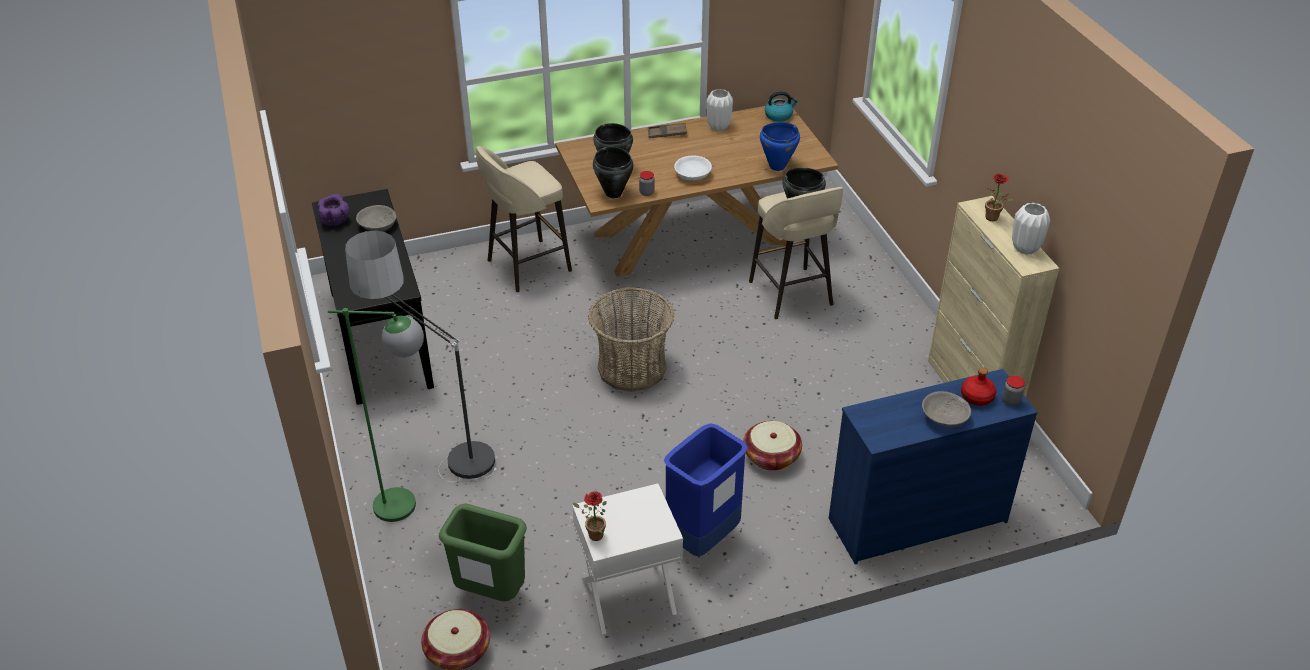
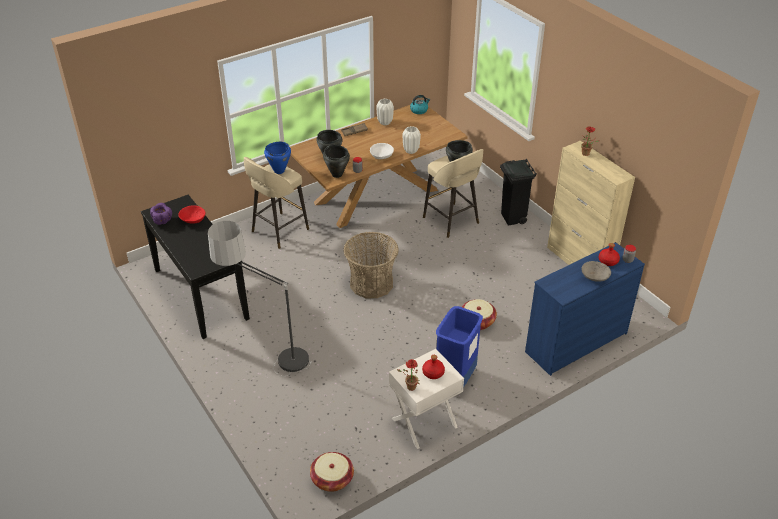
camera: 15 degrees left, 0 degrees up
green floor lamp [328,308,424,522] -> none
grey bowl [356,205,397,232] -> red bowl [178,205,205,224]
green trash can [439,504,527,601] -> none
blue cooking pot [760,122,800,171] -> blue cooking pot moved to [264,142,291,174]
white vase [1012,203,1050,255] -> white vase moved to [402,126,421,154]
none -> red bottle [422,355,445,379]
none -> black trash can [500,159,537,226]

